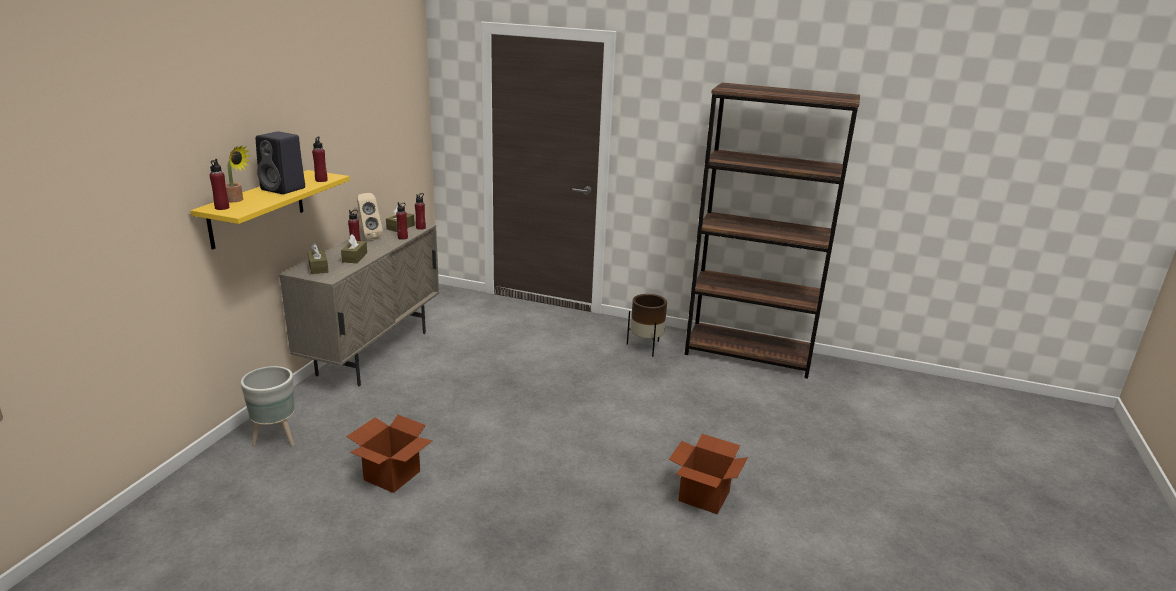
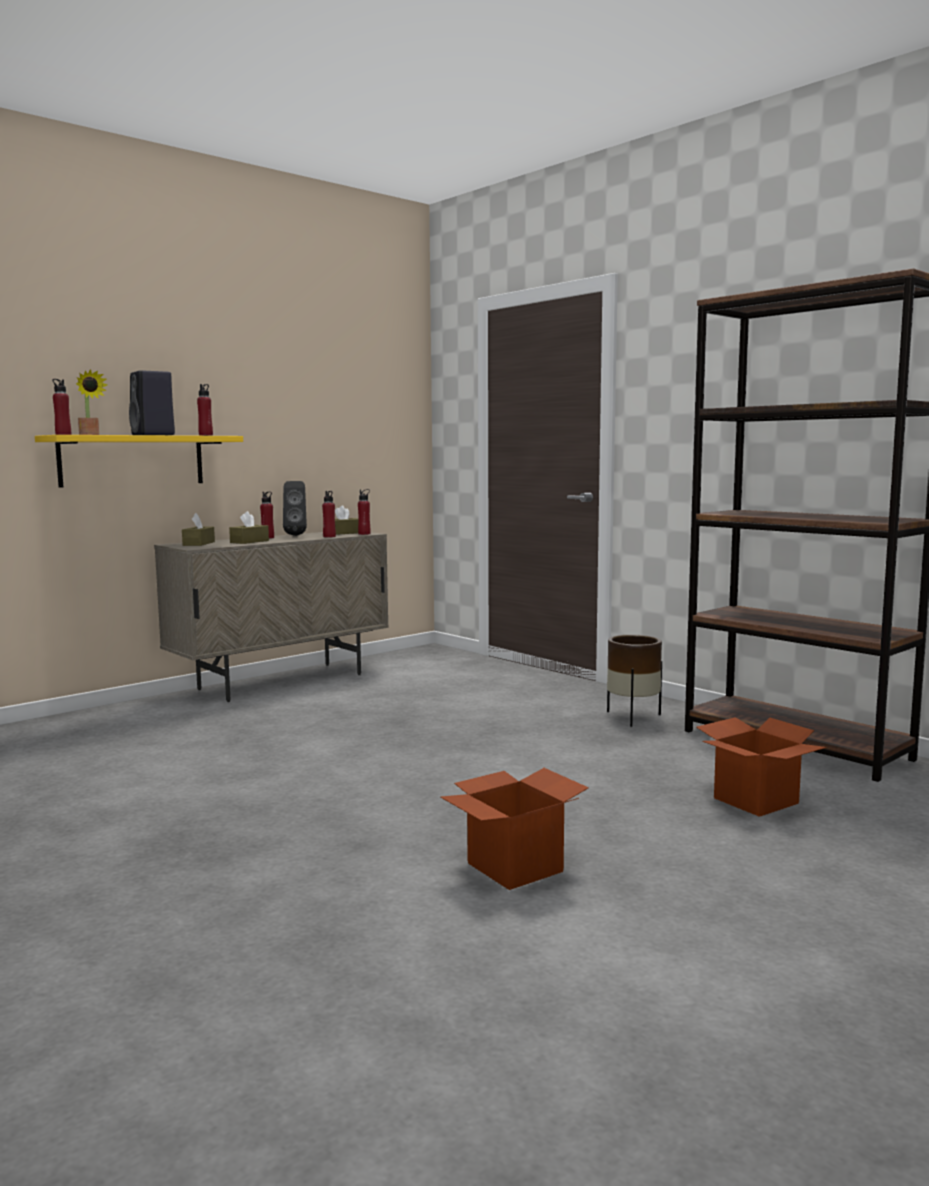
camera: 30 degrees right, 15 degrees down
grey planter [240,366,295,447] -> none
cardboard box [346,415,433,493] -> cardboard box moved to [696,717,827,817]
beige speaker [357,193,383,239] -> black speaker [283,481,307,536]

